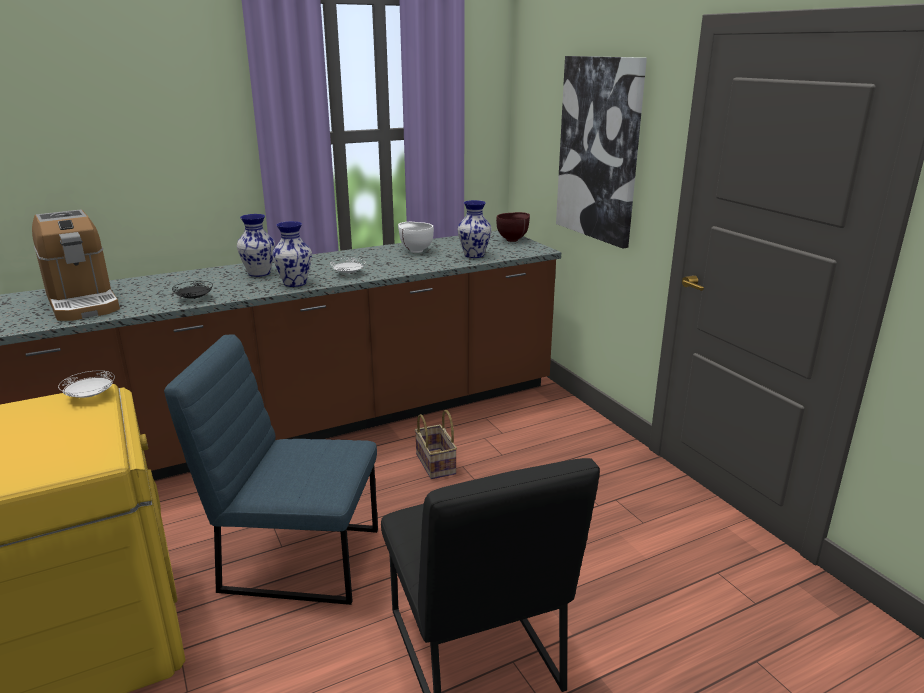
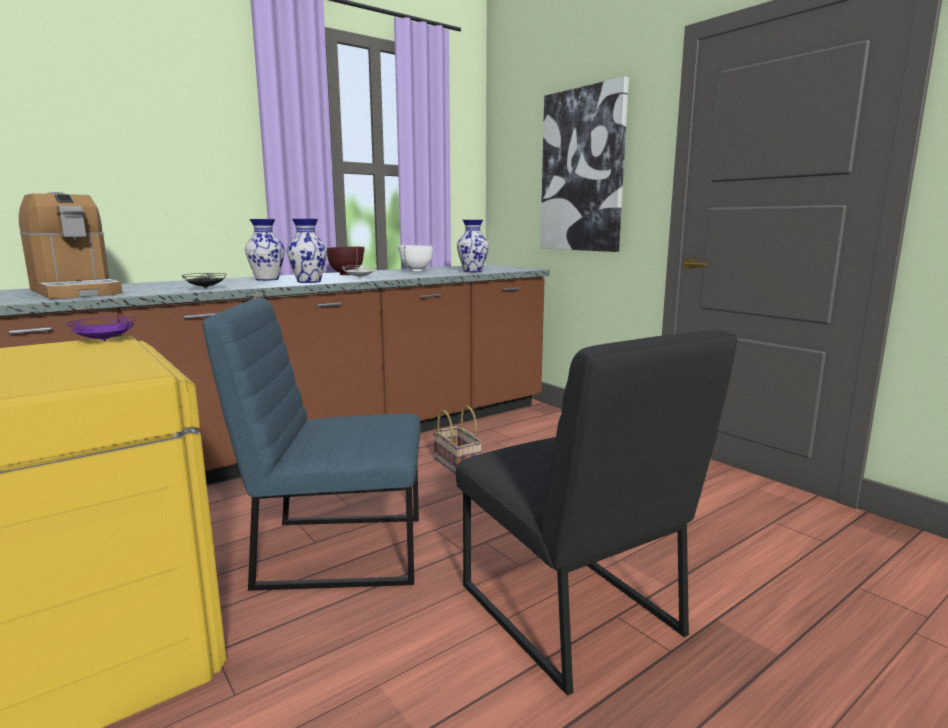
camera: 10 degrees left, 10 degrees down
white plate [58,370,115,398] -> purple plate [66,317,136,341]
brown bowl [496,212,530,242] -> brown bowl moved to [327,247,365,275]

